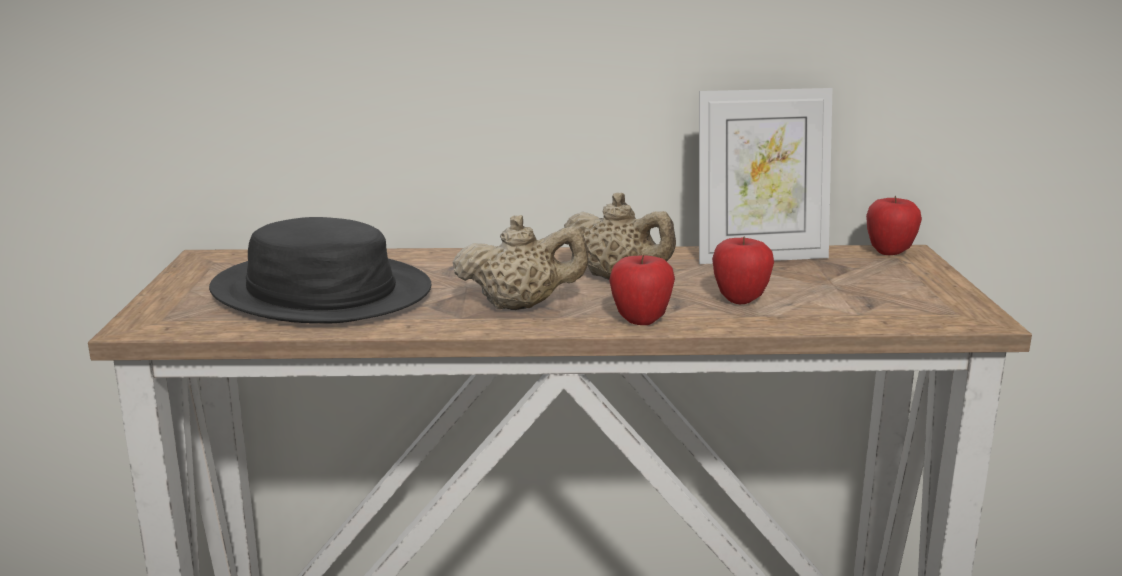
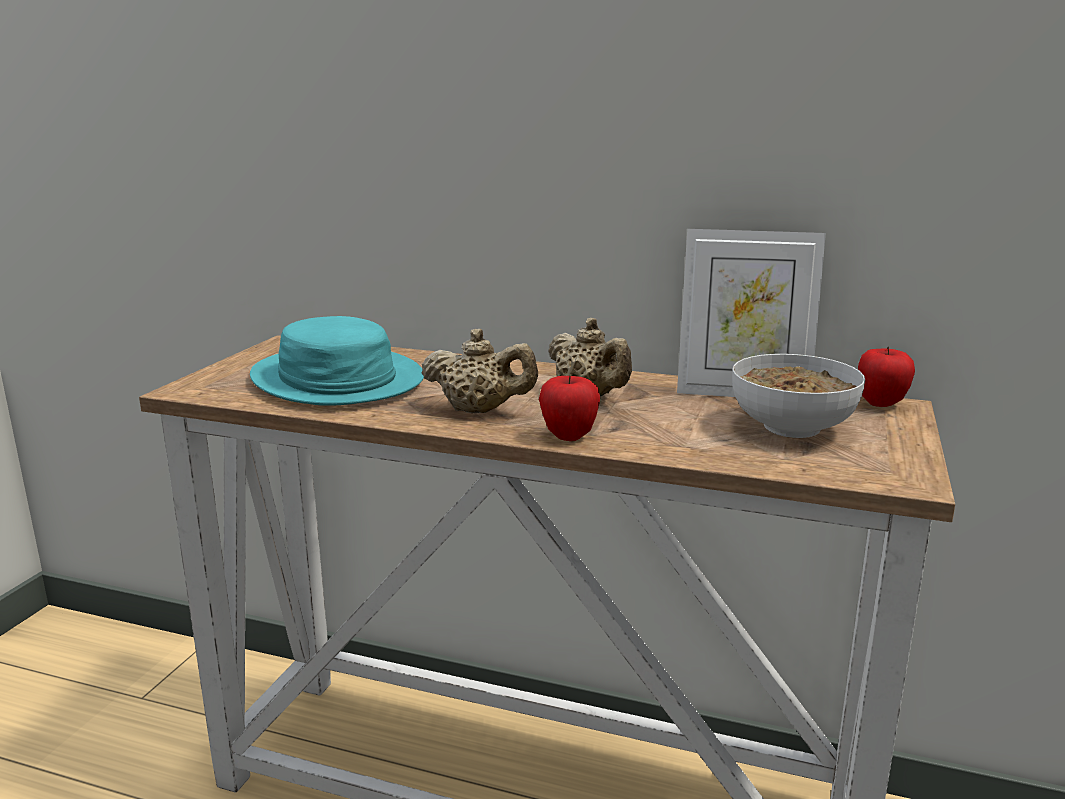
camera: 20 degrees right, 0 degrees up
black hat [209,217,432,324] -> turquoise hat [250,316,424,406]
apple [712,236,774,304] -> none
none -> bowl [732,354,865,438]

